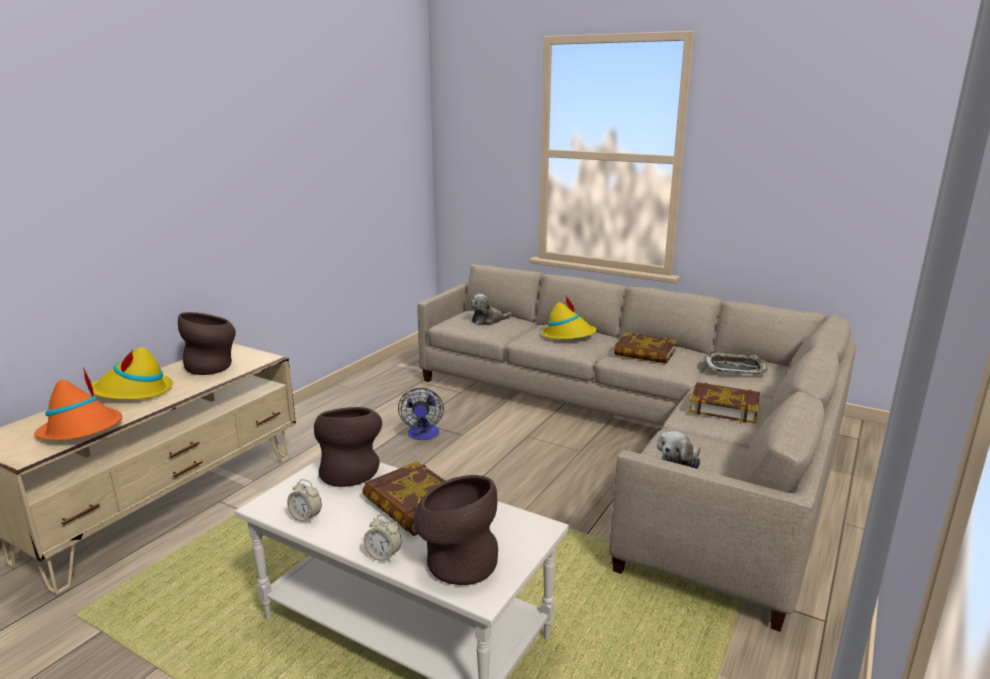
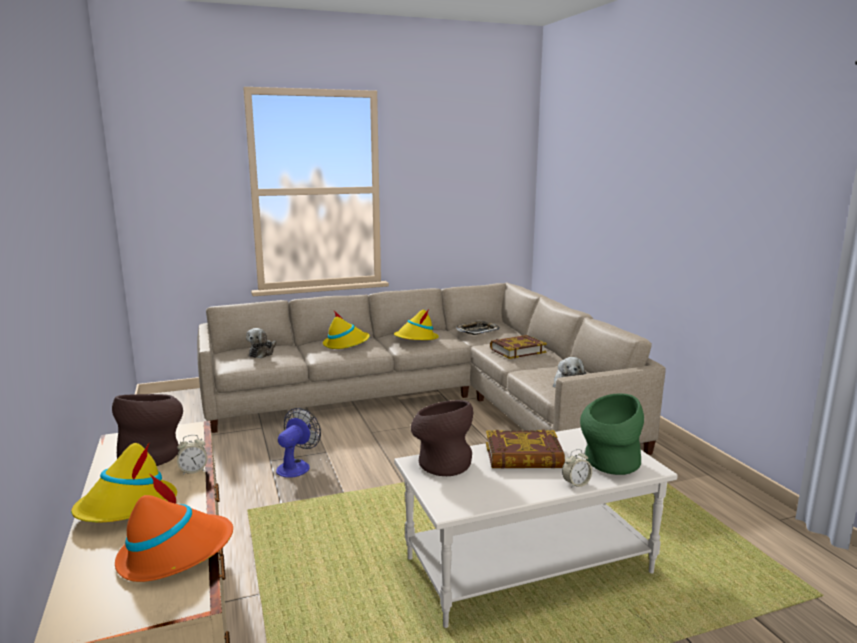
camera: 50 degrees left, 5 degrees down
alarm clock [287,479,322,523] -> alarm clock moved to [177,435,207,475]
fan [398,388,444,440] -> fan turned 105 degrees counterclockwise [276,408,321,478]
brown vase [414,475,498,585] -> green vase [580,393,644,475]
book [614,332,677,364] -> yellow hat [394,309,439,340]

